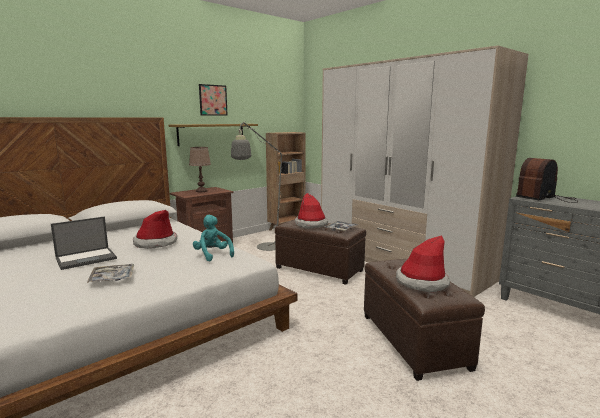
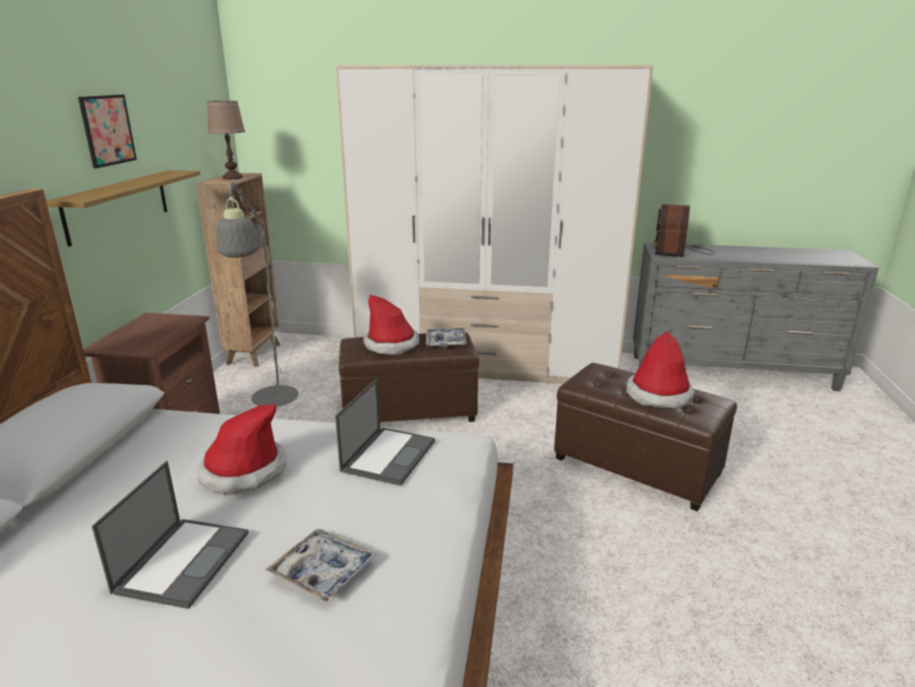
camera: 40 degrees left, 10 degrees up
brown table lamp [189,147,211,192] -> brown table lamp moved to [207,101,245,180]
turquoise plush toy [193,215,234,261] -> laptop [335,379,435,486]

